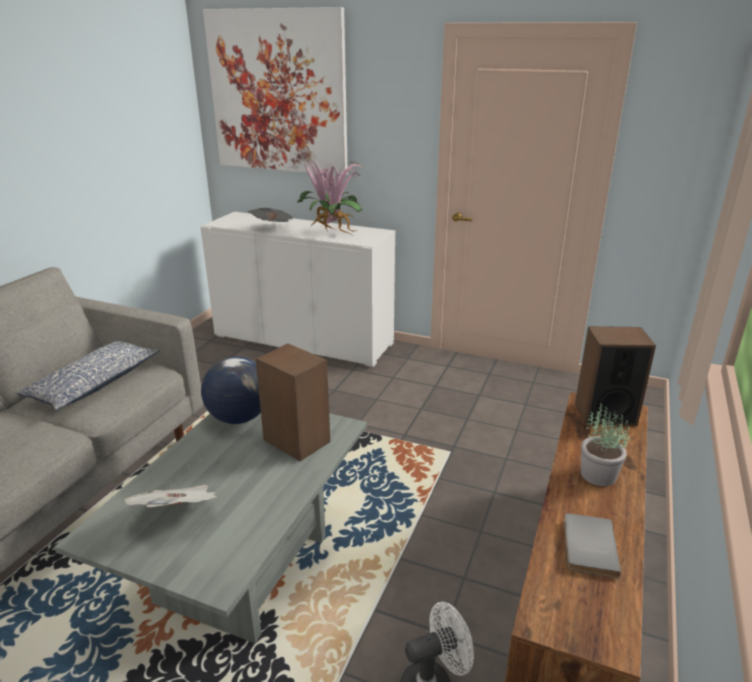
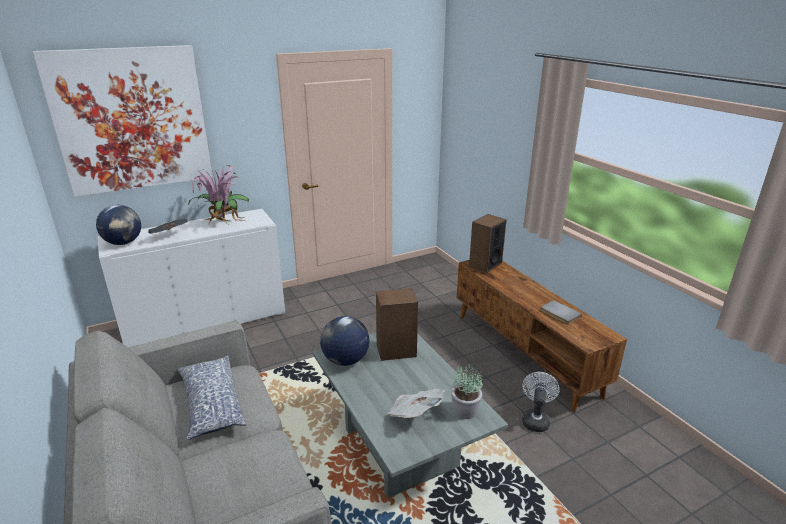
camera: 50 degrees left, 0 degrees up
potted plant [581,403,629,486] -> potted plant moved to [451,363,483,419]
none -> globe [96,205,141,245]

